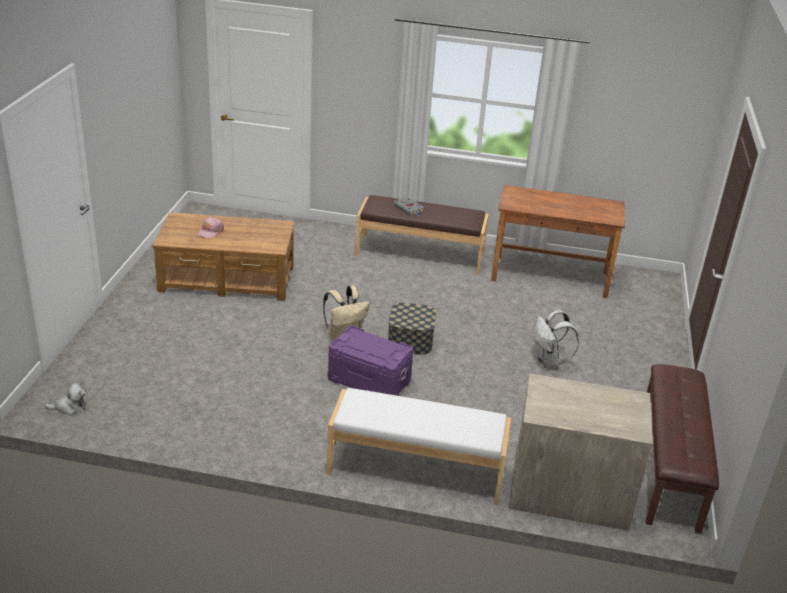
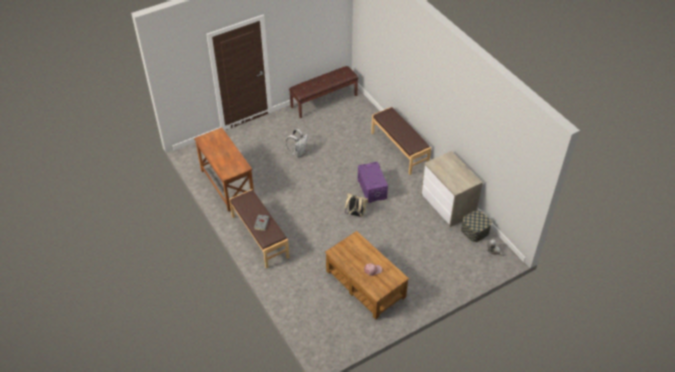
camera: 130 degrees left, 15 degrees up
white bench [327,388,511,505] -> brown bench [371,107,431,175]
storage box [388,303,436,355] -> storage box moved to [461,210,492,242]
dresser [509,373,653,531] -> dresser moved to [421,151,483,227]

